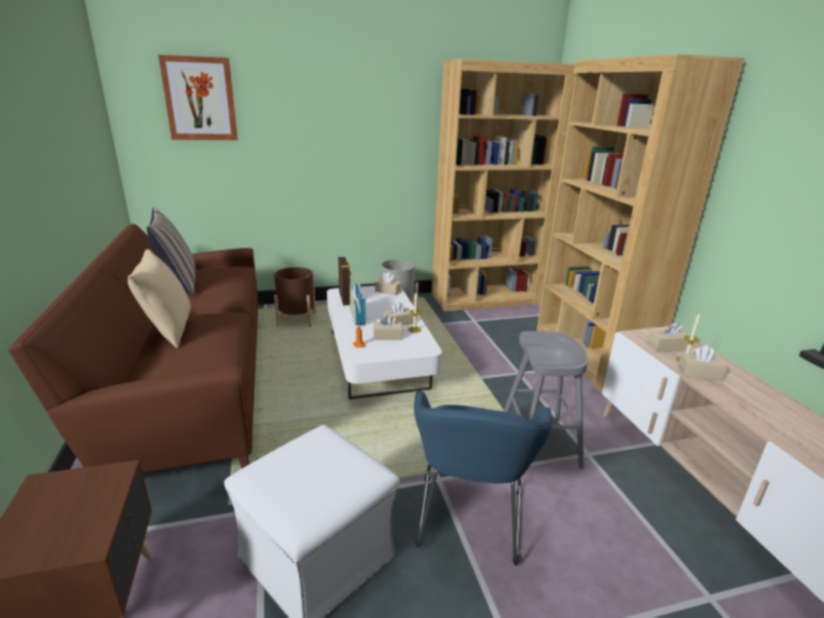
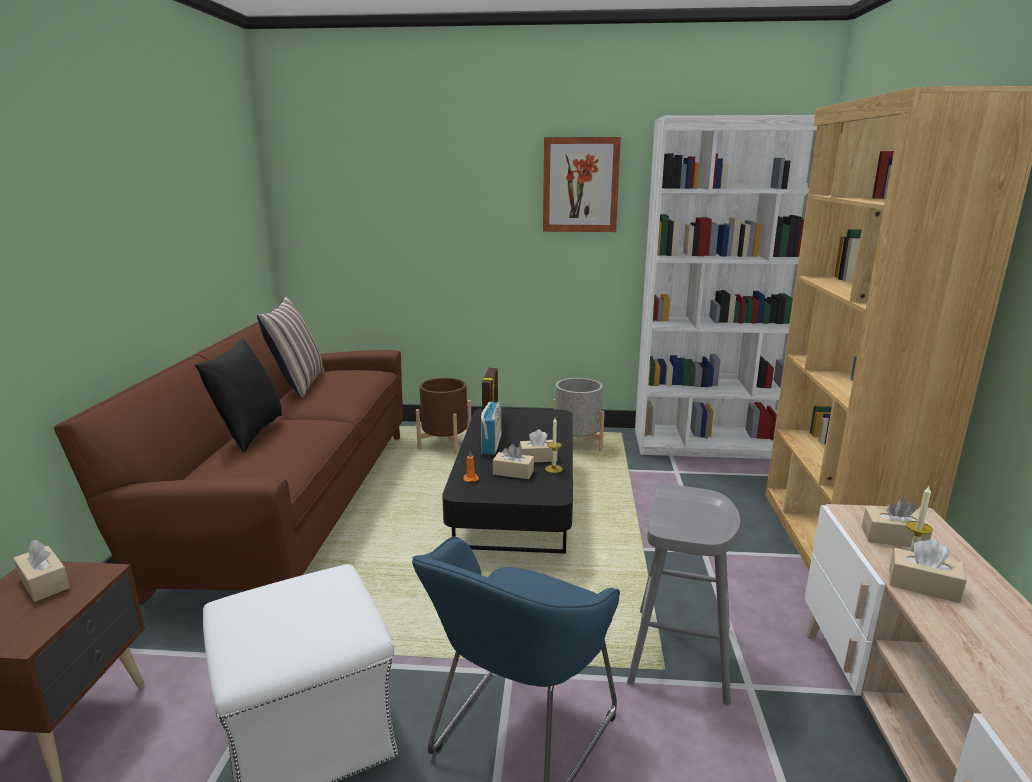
camera: 20 degrees right, 5 degrees down
beige pillow [128,249,191,348] -> black pillow [195,339,282,452]
picture [158,55,238,140] -> picture moved to [543,137,621,232]
white coffee table [327,286,442,399] -> black coffee table [442,408,573,553]
beige tissue box [375,272,401,295] -> beige tissue box moved to [13,540,70,602]
brown bookcase [431,59,576,312] -> white bookcase [635,115,817,459]

